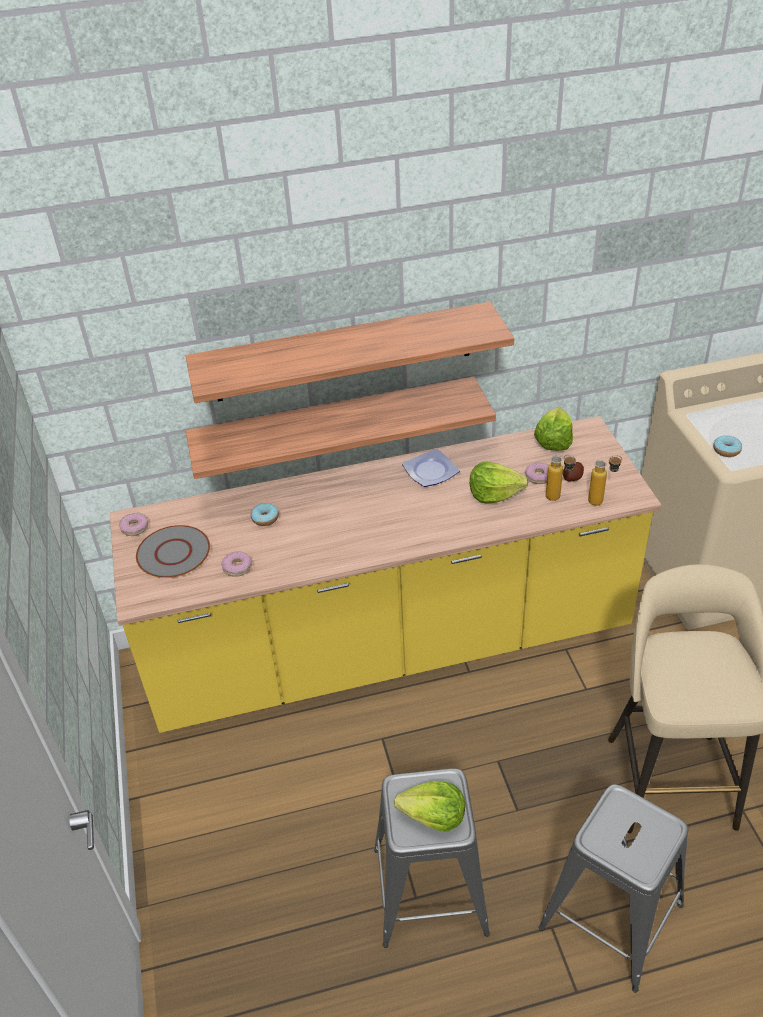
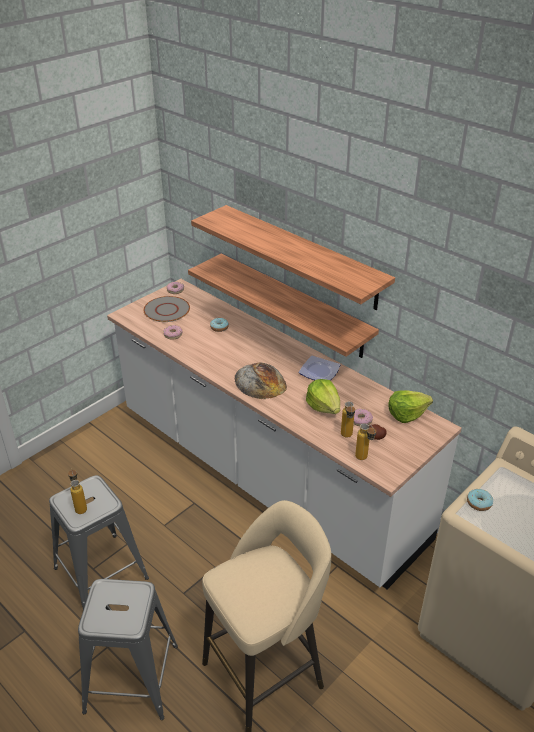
camera: 55 degrees right, 5 degrees down
yellow counter [110,416,661,733] -> white counter [107,279,462,589]
lettuce [394,781,465,832] -> bottle [68,468,87,514]
none -> bread [235,363,287,399]

